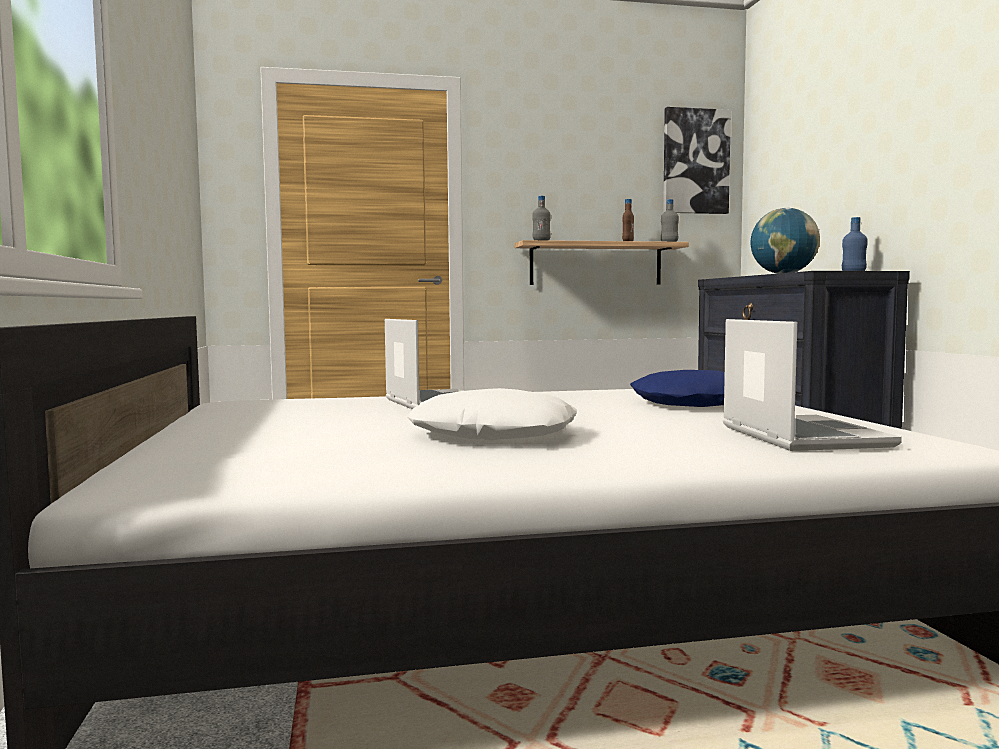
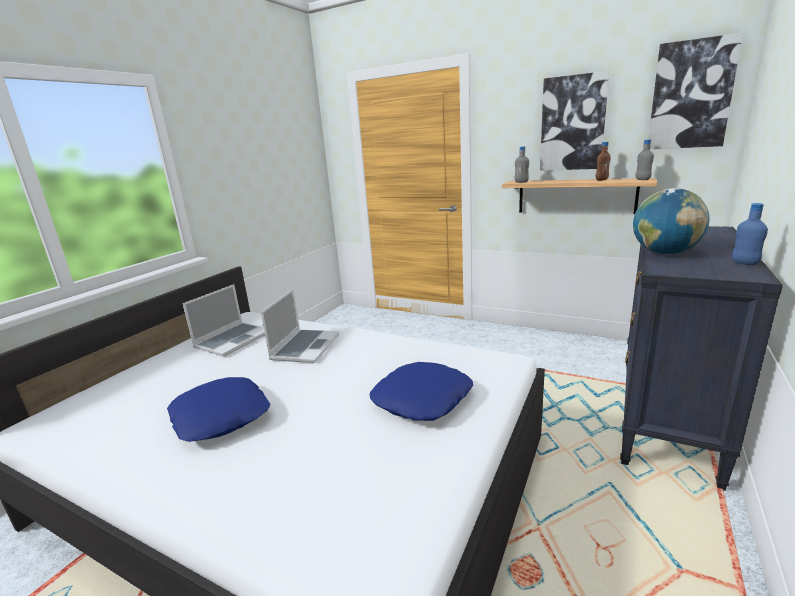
camera: 40 degrees right, 15 degrees up
white pillow [407,388,577,440] -> blue pillow [167,377,270,442]
laptop [723,319,902,451] -> laptop moved to [182,284,265,357]
none -> picture [540,71,609,171]

